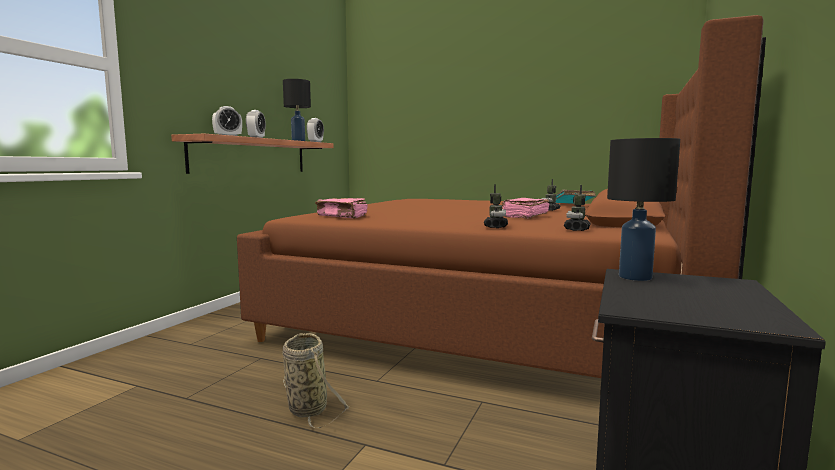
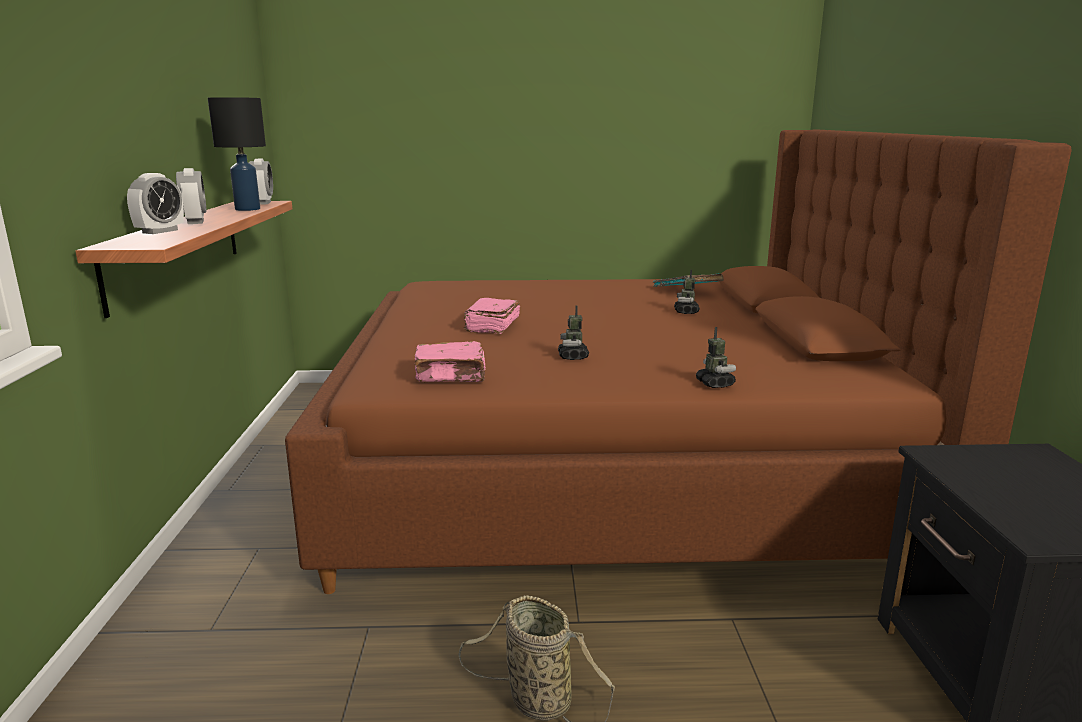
camera: 25 degrees left, 10 degrees up
pink book [502,198,549,218] -> pink book moved to [464,298,520,334]
toy robot [564,185,591,231] -> toy robot moved to [558,306,589,360]
black table lamp [607,138,680,281] -> none

